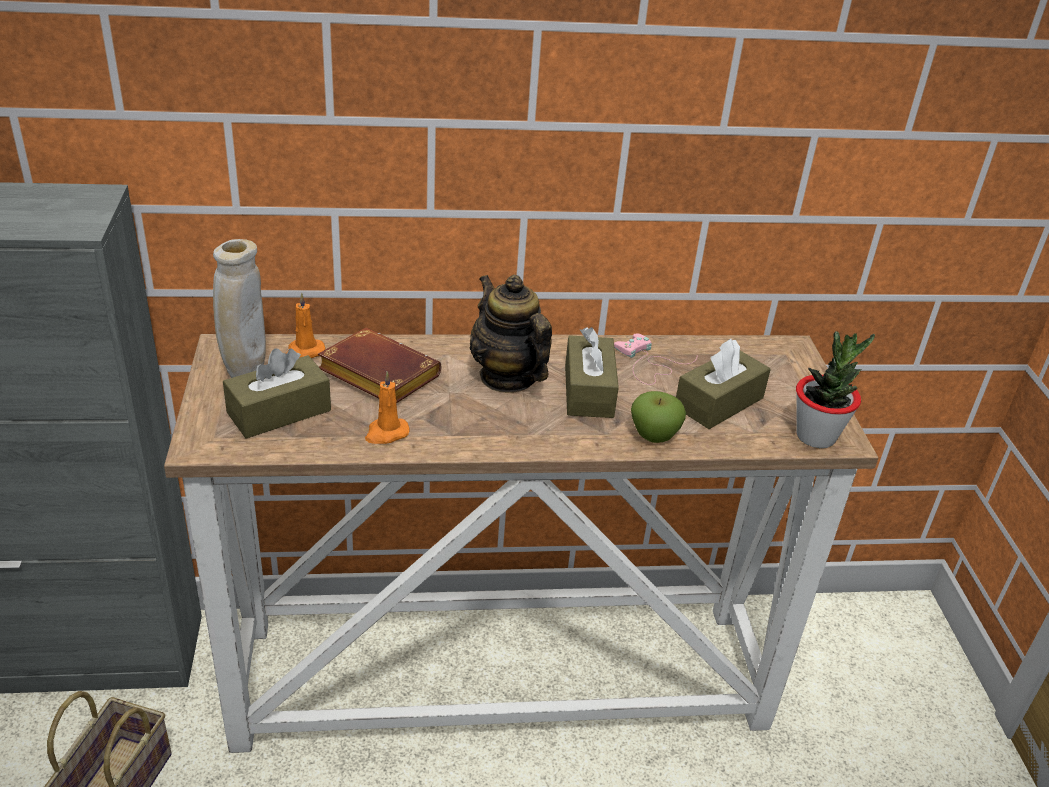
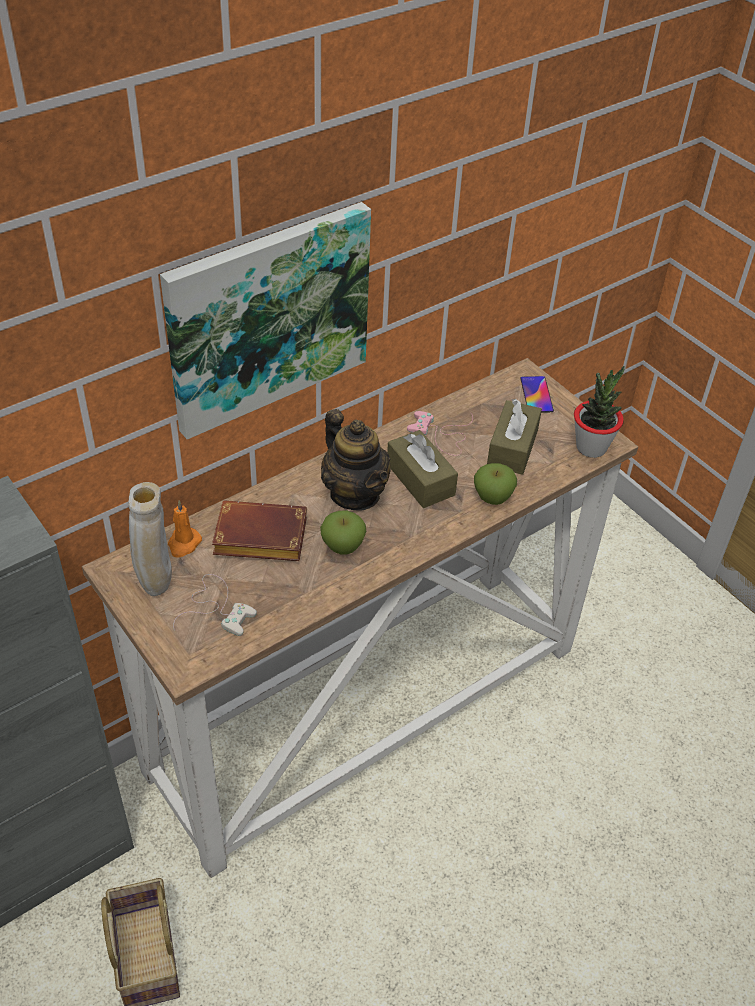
camera: 30 degrees left, 10 degrees up
brown tissue box [223,348,331,438] -> white game controller [173,574,257,636]
orange candle [365,371,410,444] -> none
teapot [470,275,552,393] -> teapot turned 150 degrees counterclockwise [321,409,390,510]
none -> picture [160,202,371,440]
none -> apple [320,510,366,555]
none -> phone [520,376,554,413]

